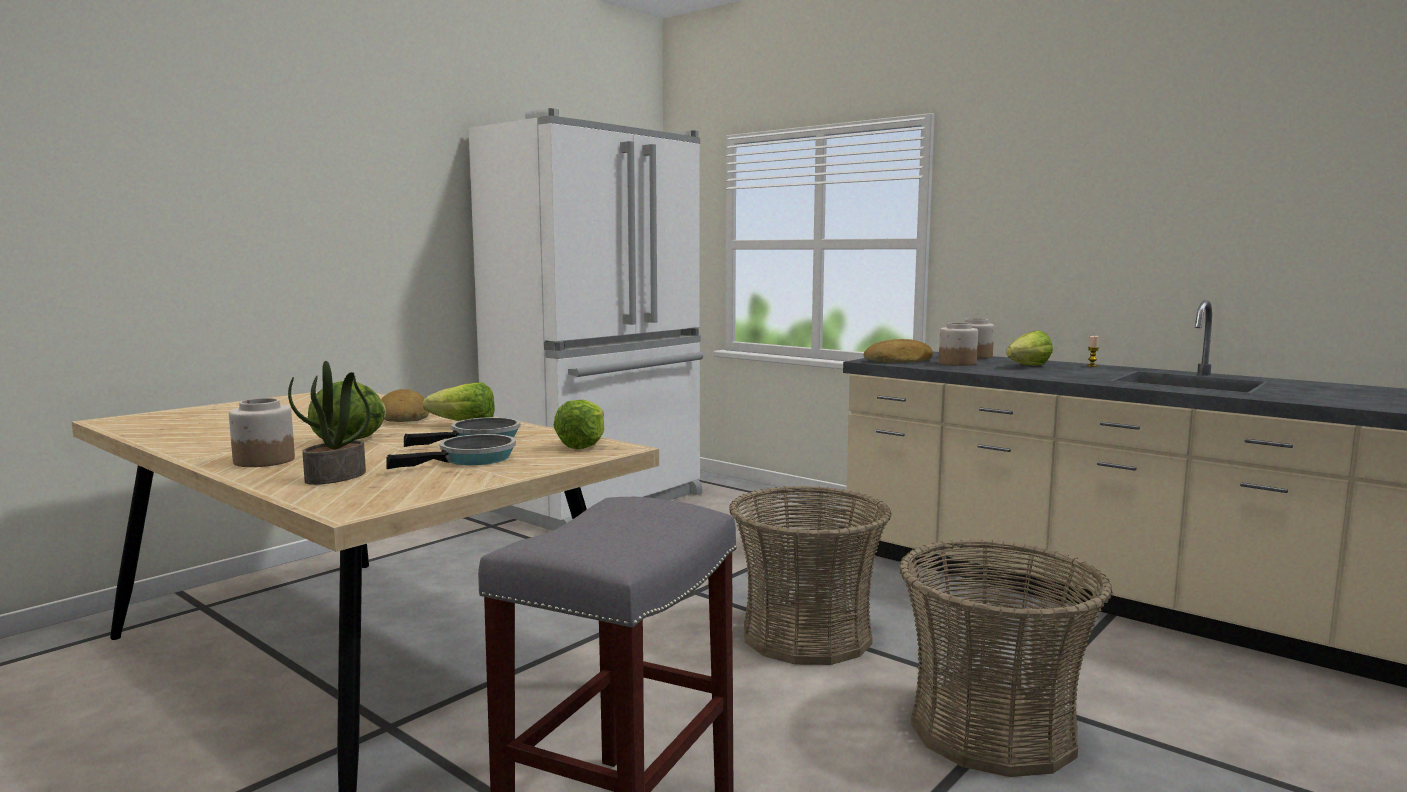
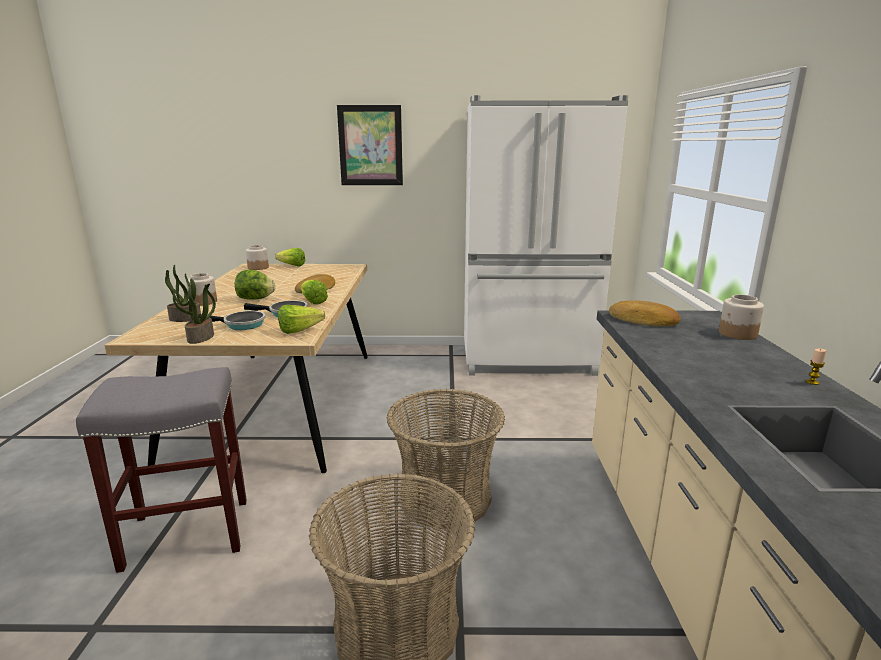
camera: 50 degrees right, 10 degrees up
jar [939,322,978,366] -> jar moved to [246,245,269,270]
lettuce [1006,330,1053,366] -> lettuce moved to [275,248,305,267]
none -> potted plant [173,279,216,344]
none -> picture [337,105,403,185]

